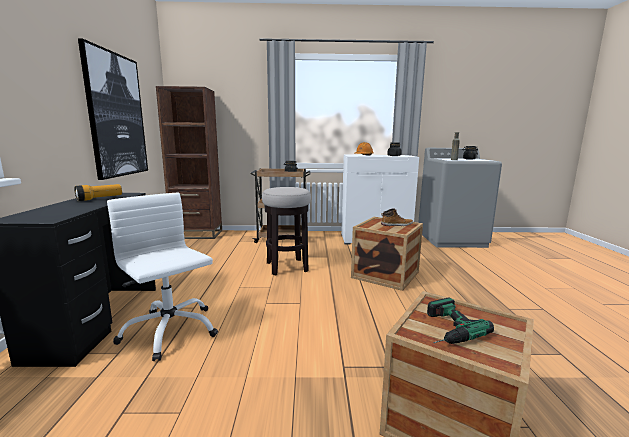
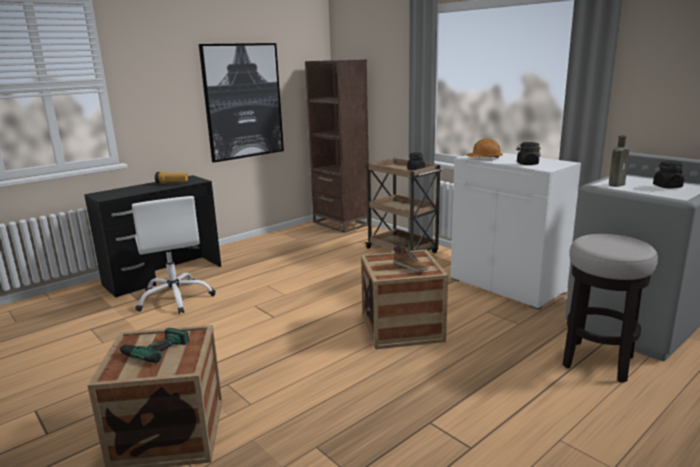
camera: 50 degrees right, 5 degrees up
white office chair [107,193,218,361] -> white office chair turned 150 degrees clockwise [132,196,216,314]
stool [262,187,311,275] -> stool moved to [563,234,658,383]

